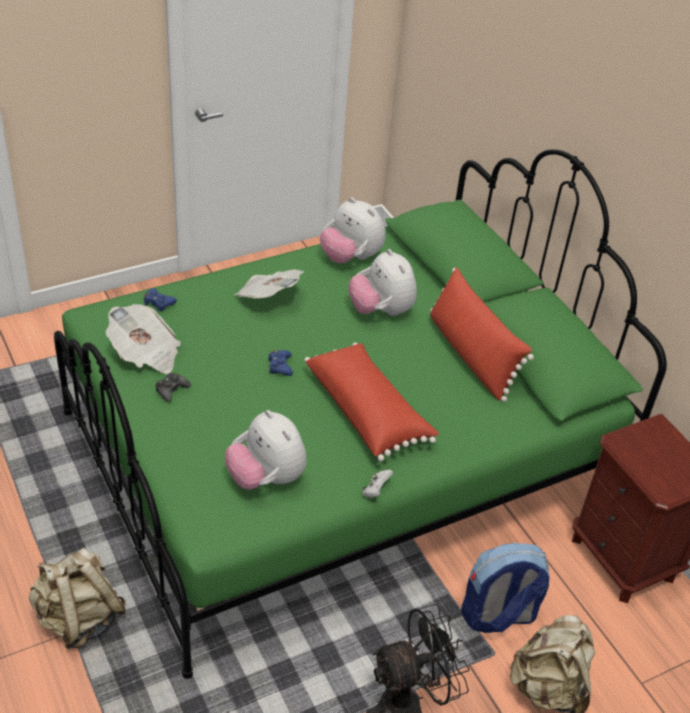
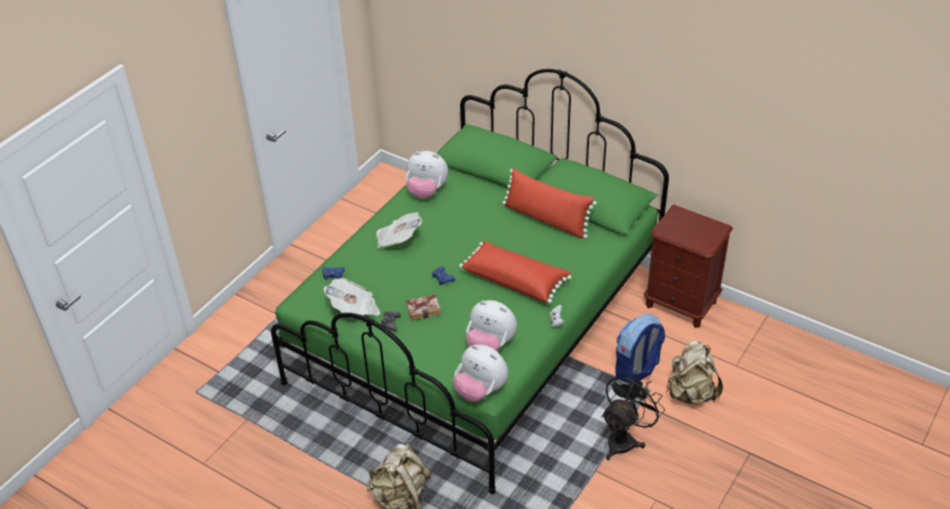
camera: 25 degrees left, 0 degrees up
plush toy [348,249,417,316] -> plush toy moved to [453,345,508,402]
none -> book [406,295,441,321]

